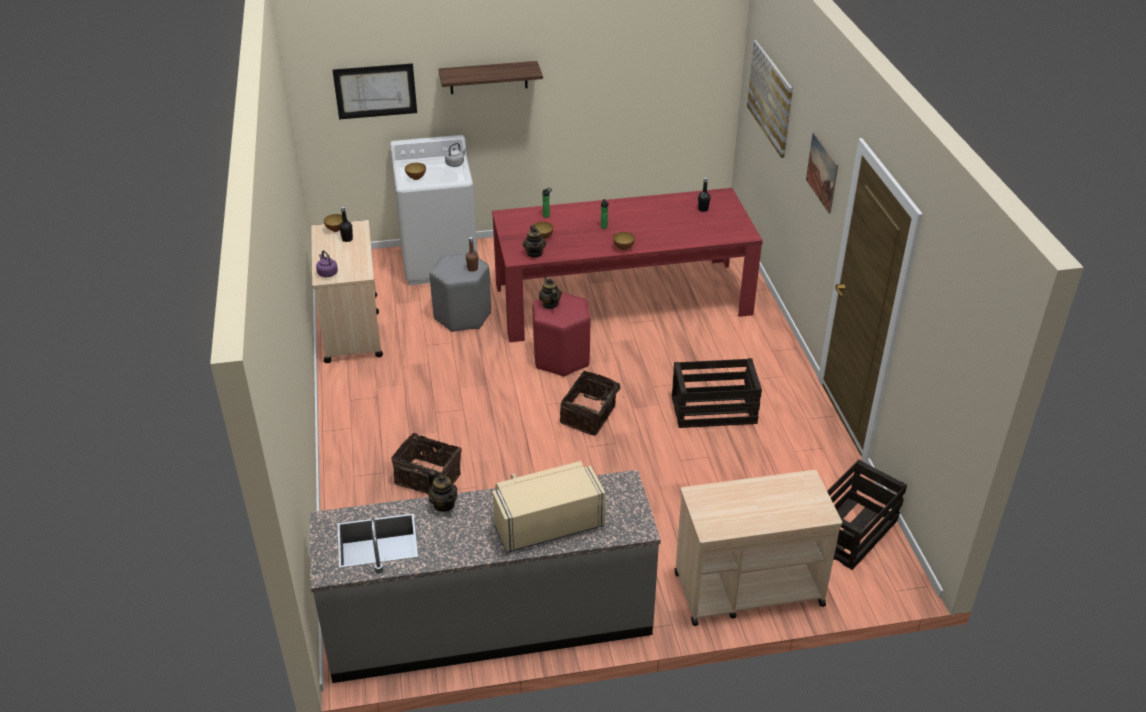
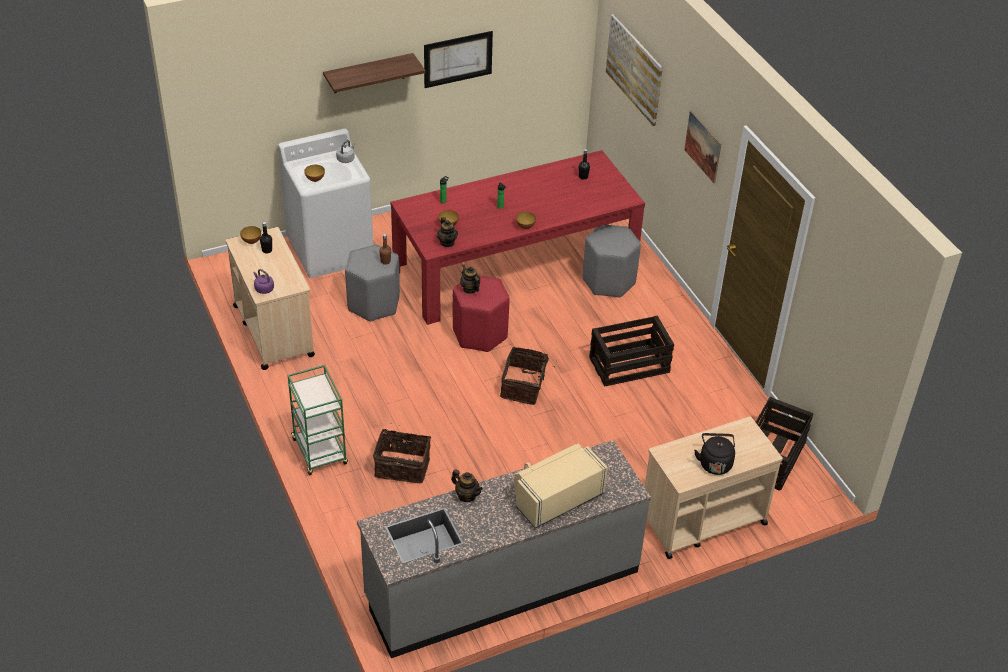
camera: 15 degrees left, 5 degrees up
picture [332,63,417,119] -> picture moved to [424,31,493,88]
none -> green cart [288,365,348,475]
none -> grey stool [583,225,641,298]
none -> black kettle [694,433,735,475]

